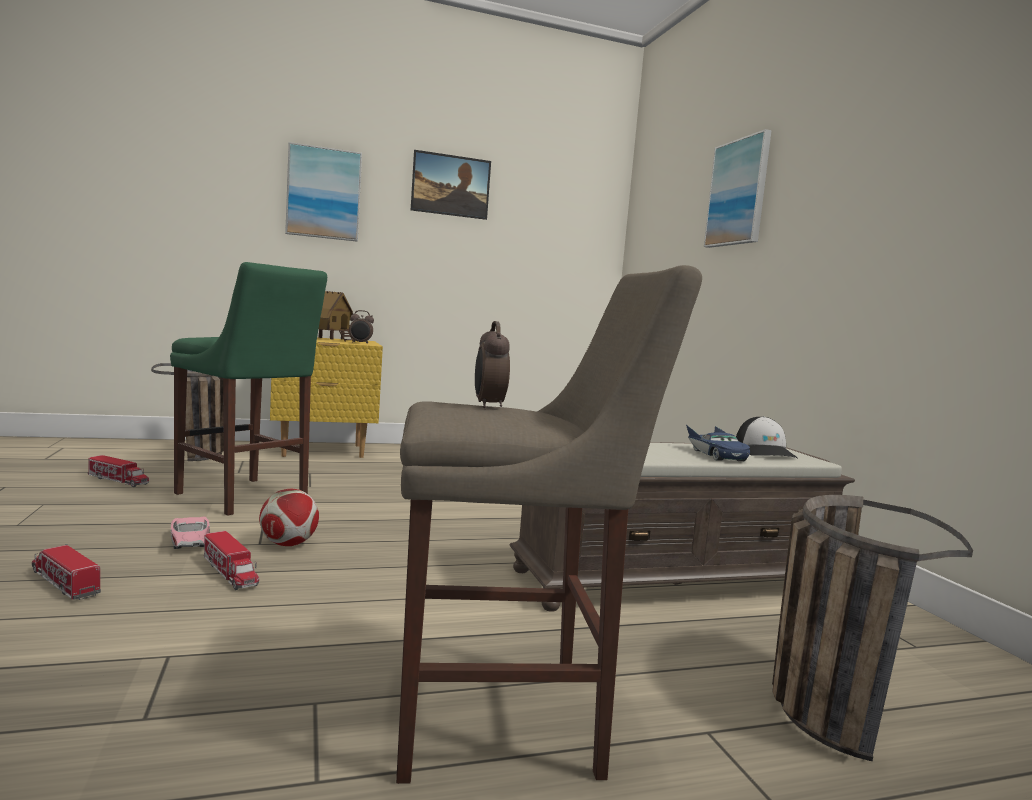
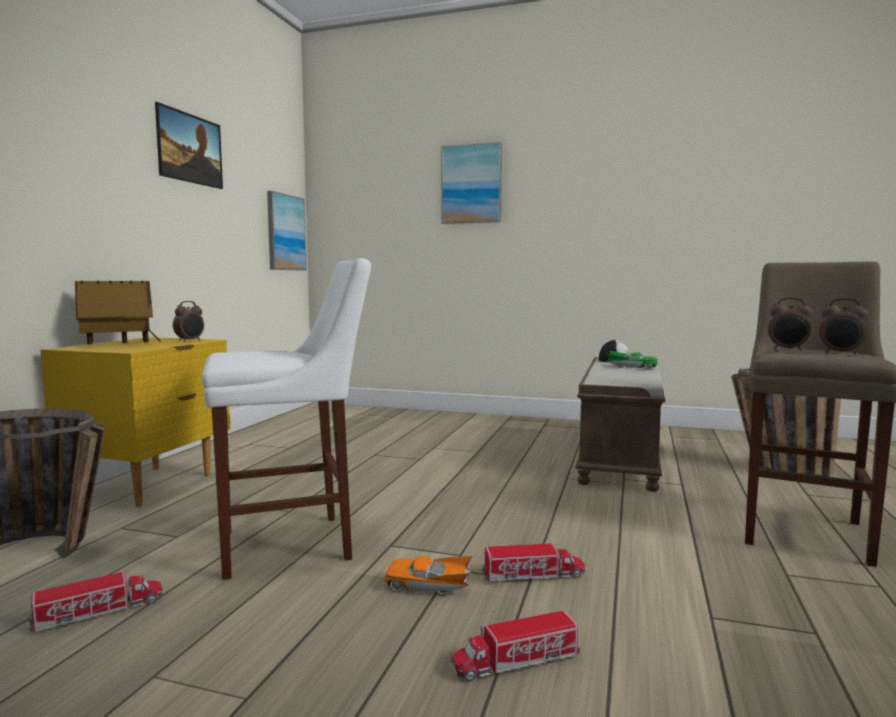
camera: 55 degrees left, 0 degrees up
green stool [170,262,327,516] -> white stool [202,258,371,580]
pink toy car [171,517,210,549] -> orange toy car [385,556,472,596]
football [259,489,319,546] -> none
picture [285,142,362,241] -> picture moved to [267,191,307,271]
blue toy car [686,425,750,461] -> green toy car [606,351,657,370]
none -> alarm clock [819,298,869,355]

